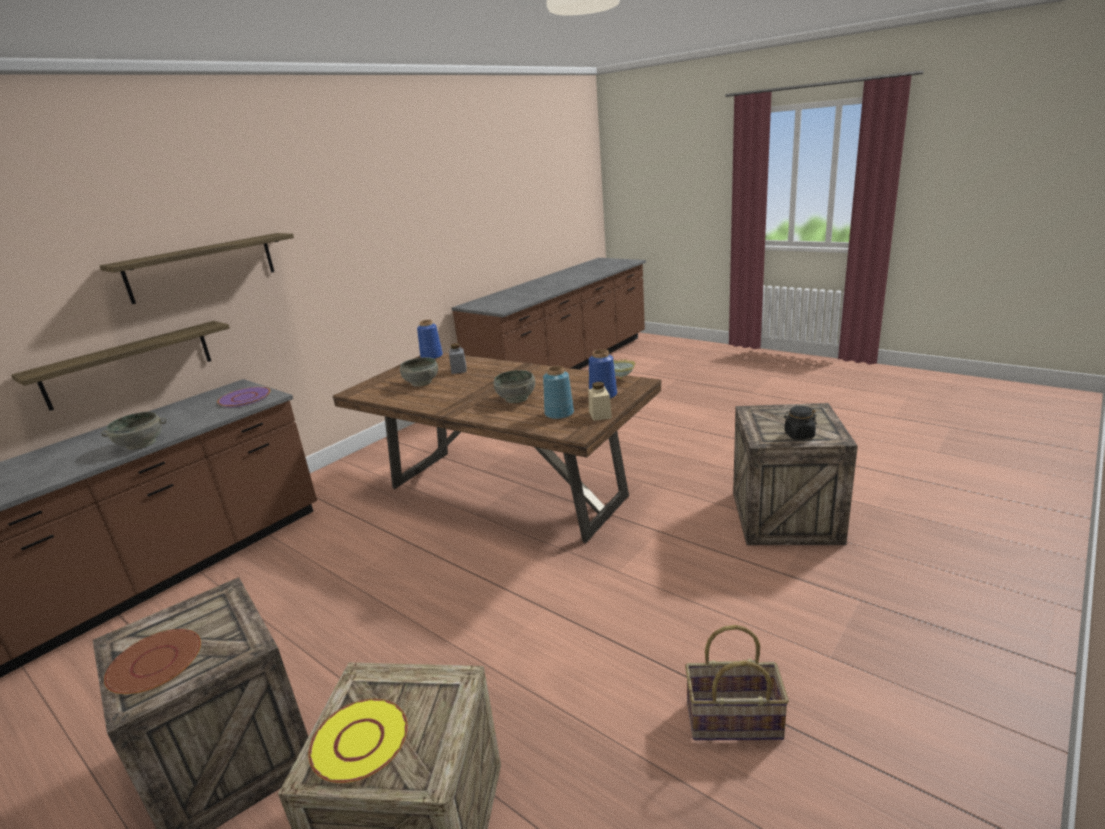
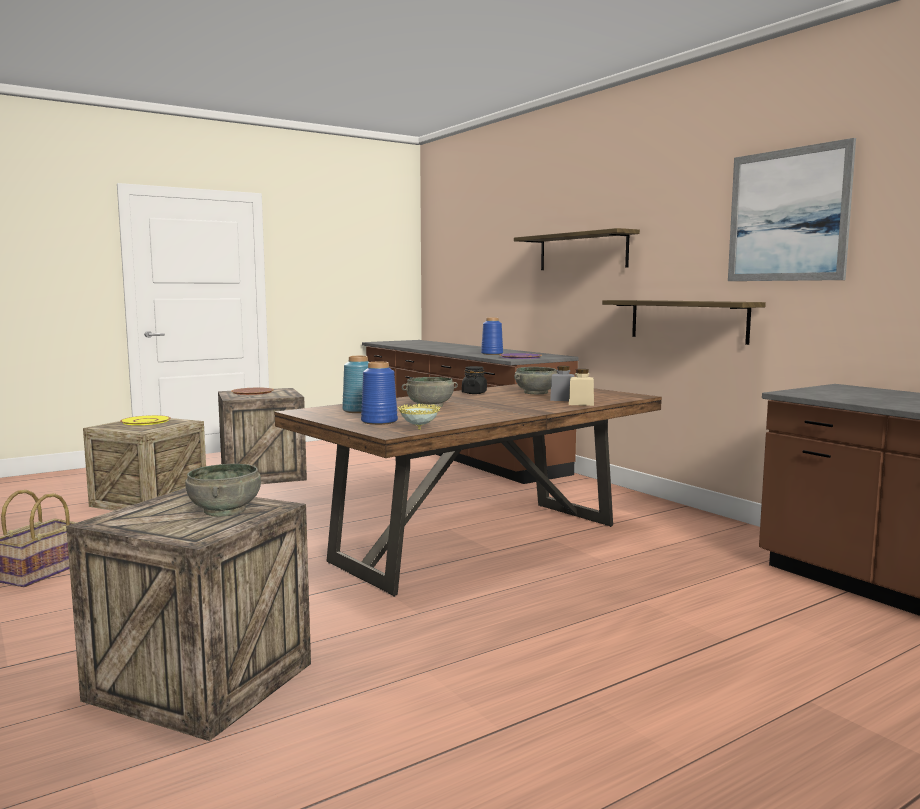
camera: 105 degrees right, 15 degrees down
shelf [11,321,230,411] -> shelf moved to [602,300,766,345]
grey bowl [101,412,167,450] -> grey bowl moved to [185,464,261,517]
blue vase [417,320,443,359] -> blue vase moved to [481,318,503,355]
beige jar [588,382,612,421] -> beige jar moved to [569,369,594,406]
black jar [784,406,817,440] -> black jar moved to [462,366,487,394]
none -> picture [728,138,856,281]

